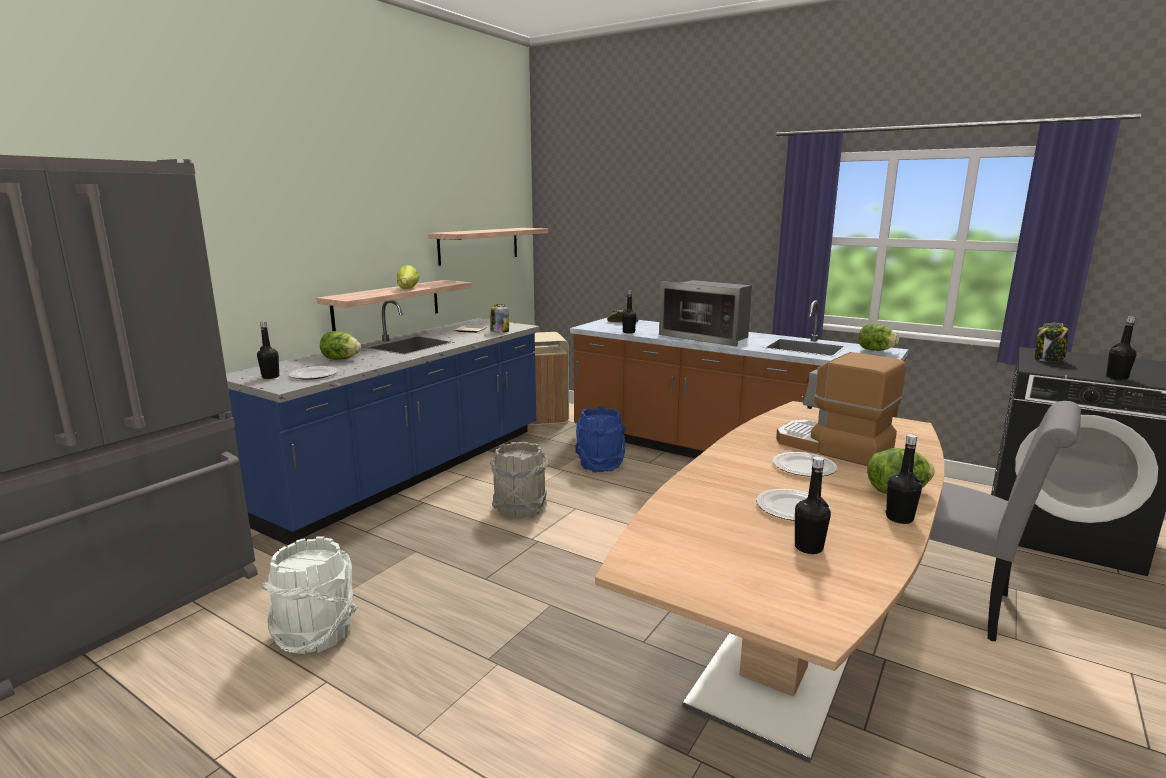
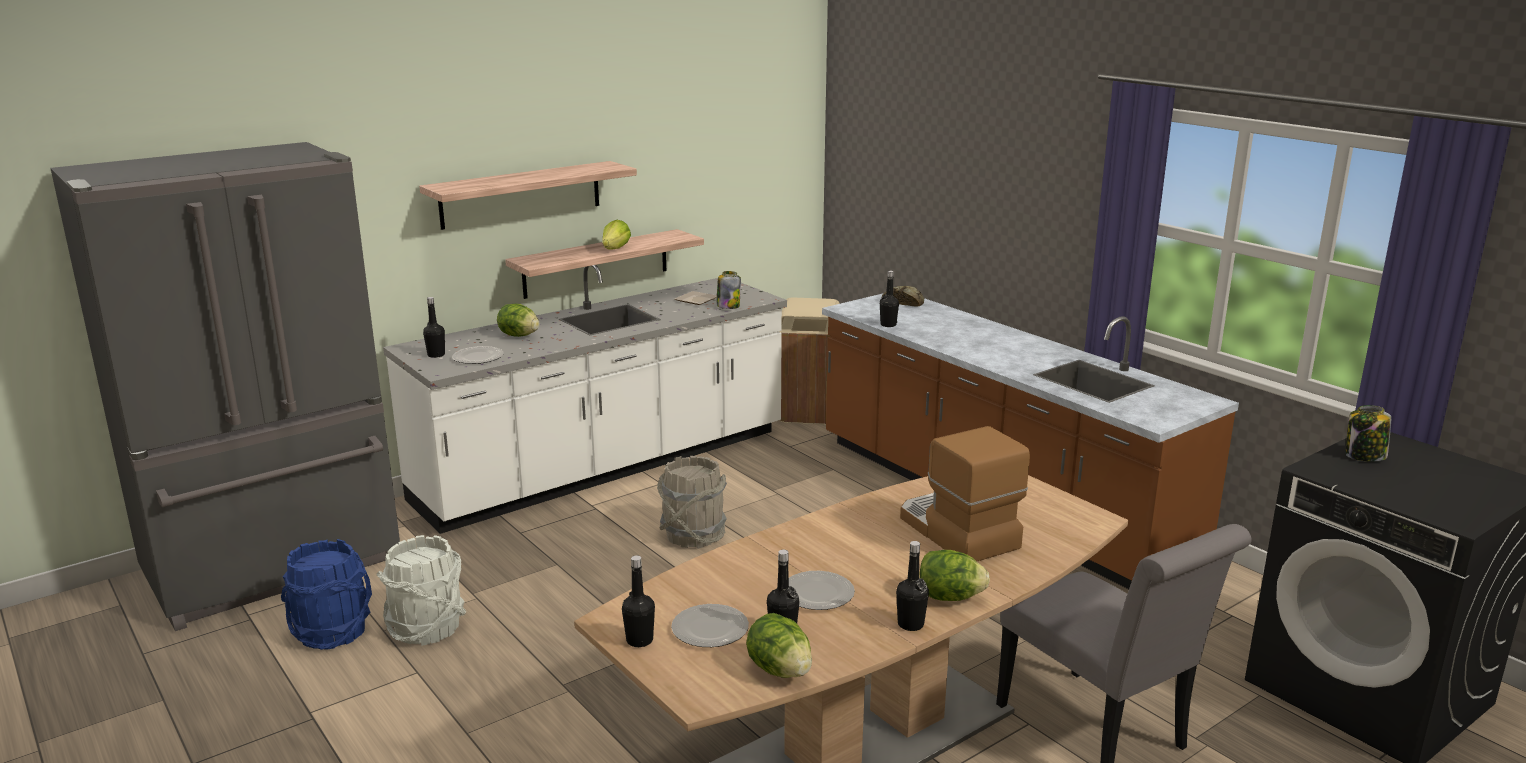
camera: 20 degrees right, 5 degrees up
blue counter [226,300,540,545] -> white counter [383,265,787,534]
shelf [428,228,548,266] -> shelf moved to [419,161,637,230]
blue bucket [575,406,626,472] -> blue bucket moved to [281,539,372,650]
microwave [659,280,752,347] -> none
plate [773,452,837,477] -> plate moved to [671,604,749,647]
lettuce [859,324,899,351] -> lettuce moved to [746,613,812,678]
black bottle [1106,316,1136,380] -> black bottle moved to [622,555,655,647]

